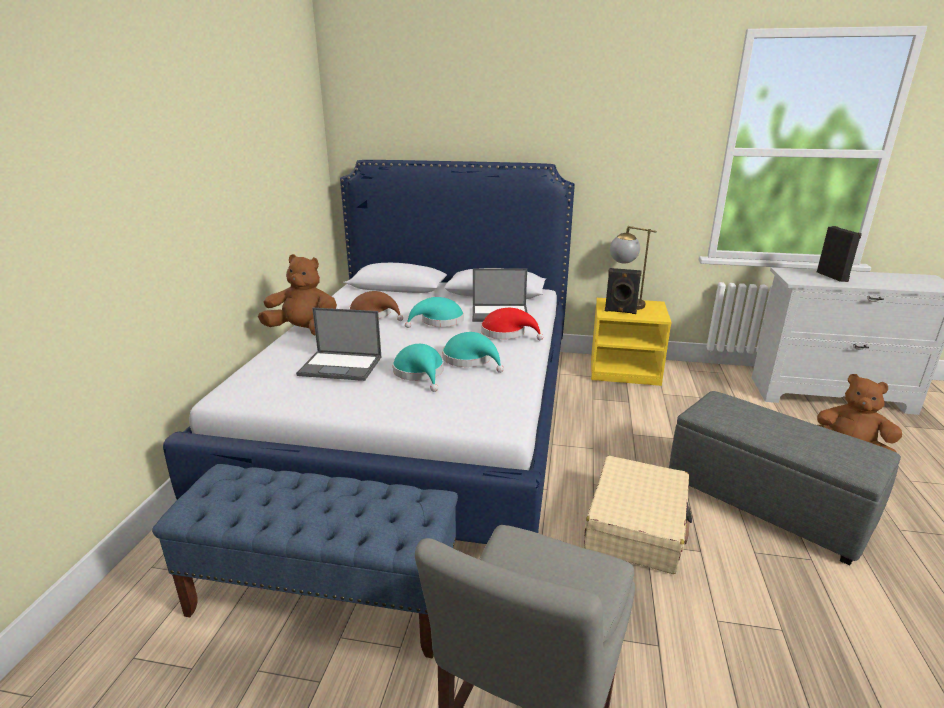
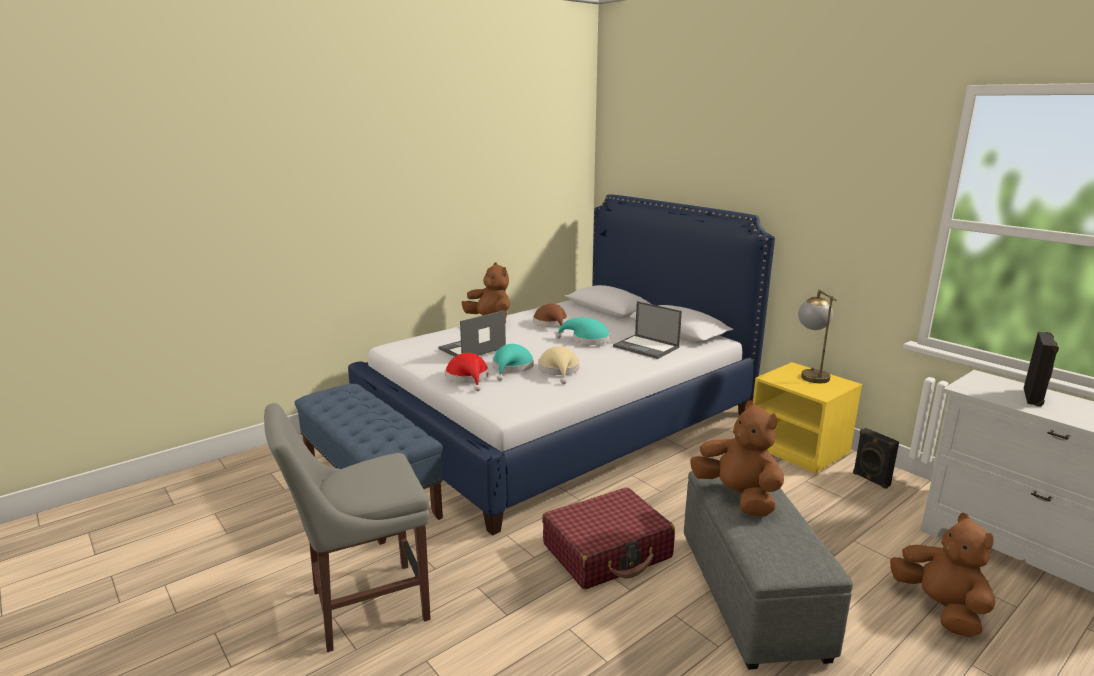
camera: 40 degrees right, 5 degrees down
laptop [296,308,381,381] -> laptop turned 90 degrees clockwise [438,310,506,357]
turquoise hat [442,332,504,373] -> beige hat [538,346,580,384]
red hat [481,308,543,340] -> red hat moved to [445,353,488,391]
beige suitcase [583,456,692,574] -> red suitcase [542,488,675,589]
black speaker [605,268,642,314] -> black speaker moved to [853,428,899,489]
none -> brown plush toy [690,400,784,516]

